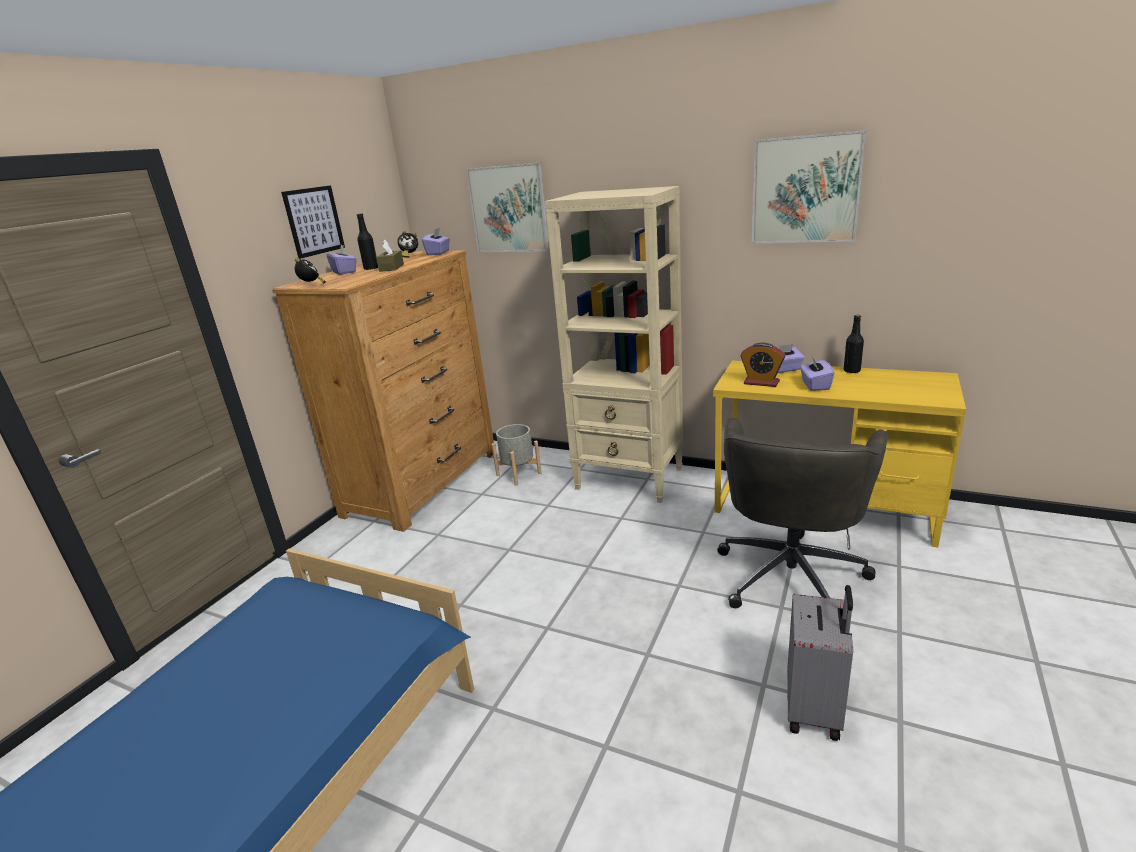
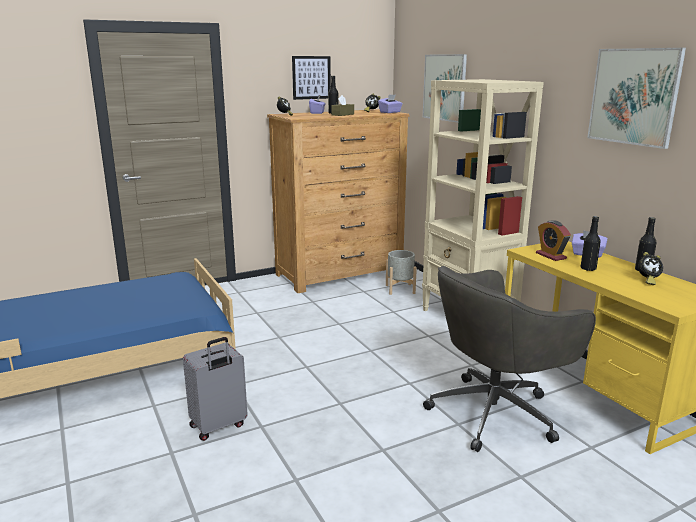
camera: 35 degrees right, 5 degrees down
grey suitcase [787,585,853,741] -> grey suitcase moved to [183,337,248,441]
purple tissue box [800,357,834,391] -> black bottle [581,216,601,271]
none -> alarm clock [638,252,663,285]

